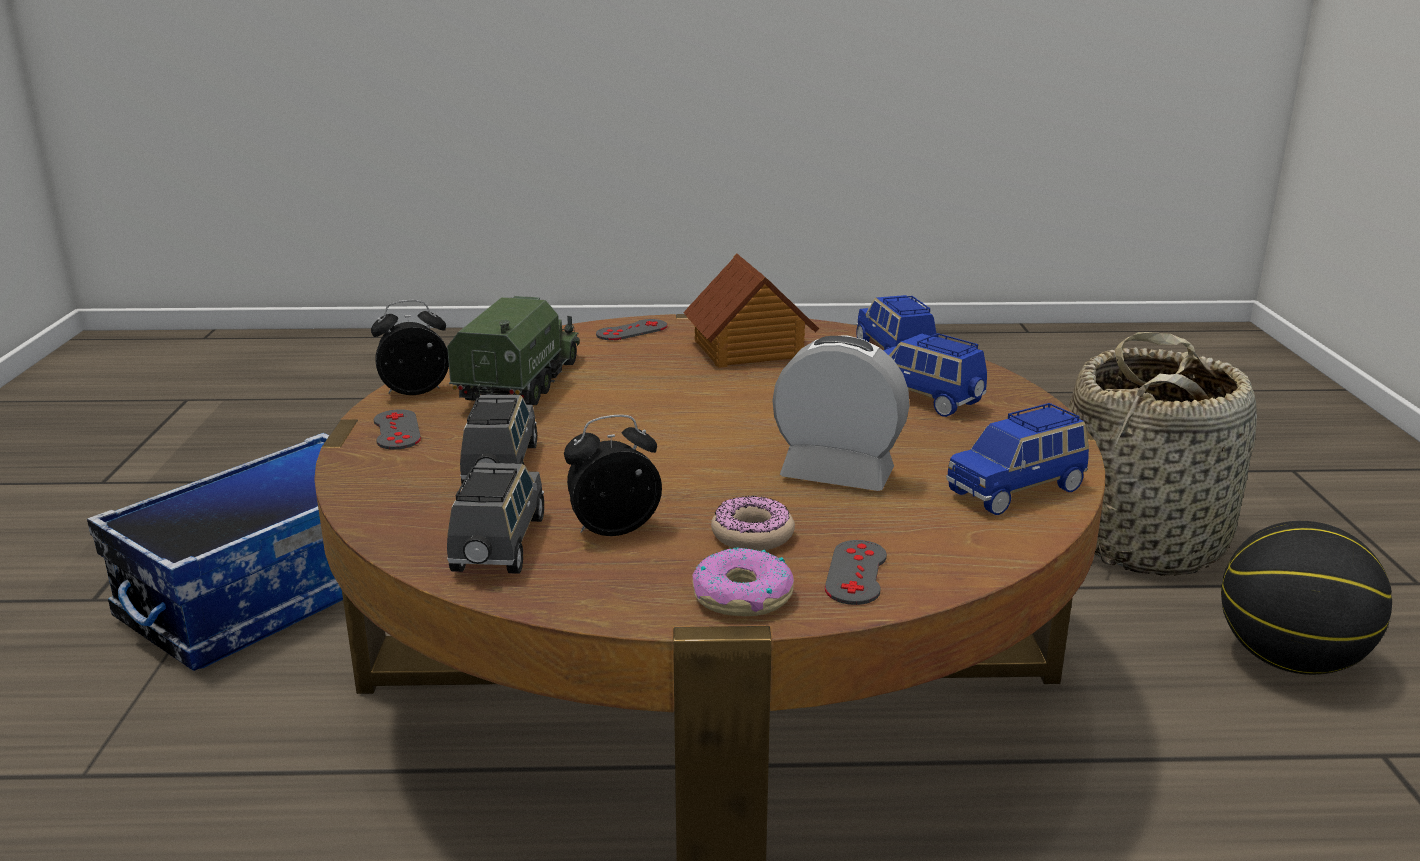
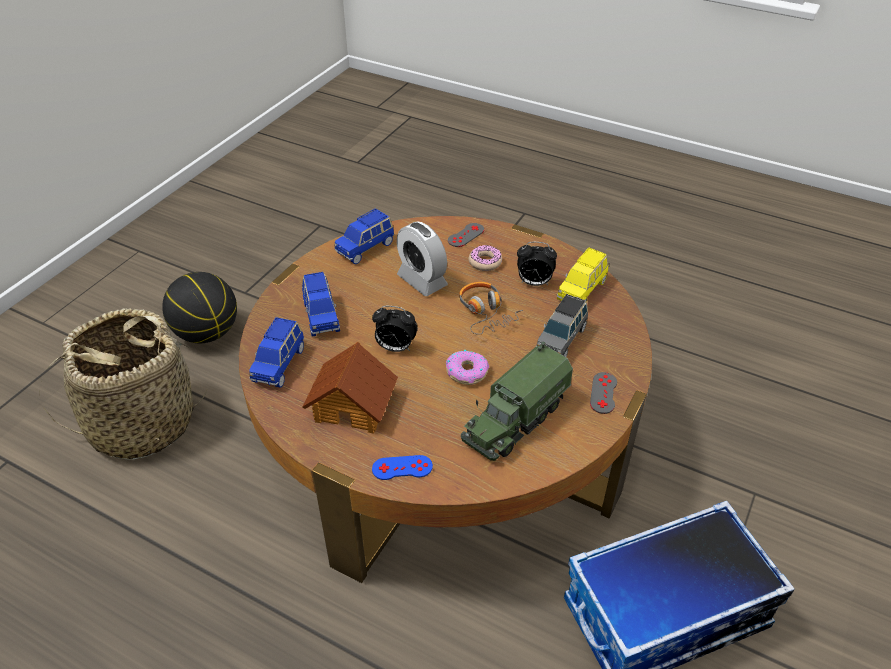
camera: 150 degrees left, 20 degrees up
alarm clock [371,300,449,395] -> alarm clock moved to [372,306,417,352]
grey toy car [447,463,544,574] -> yellow toy car [557,247,608,302]
grey game controller [596,319,667,340] -> blue game controller [372,455,433,480]
donut [692,547,794,616] -> donut moved to [446,350,489,385]
blue toy car [946,403,1089,515] -> blue toy car turned 135 degrees clockwise [334,209,394,264]
none -> headphones [459,282,523,335]

